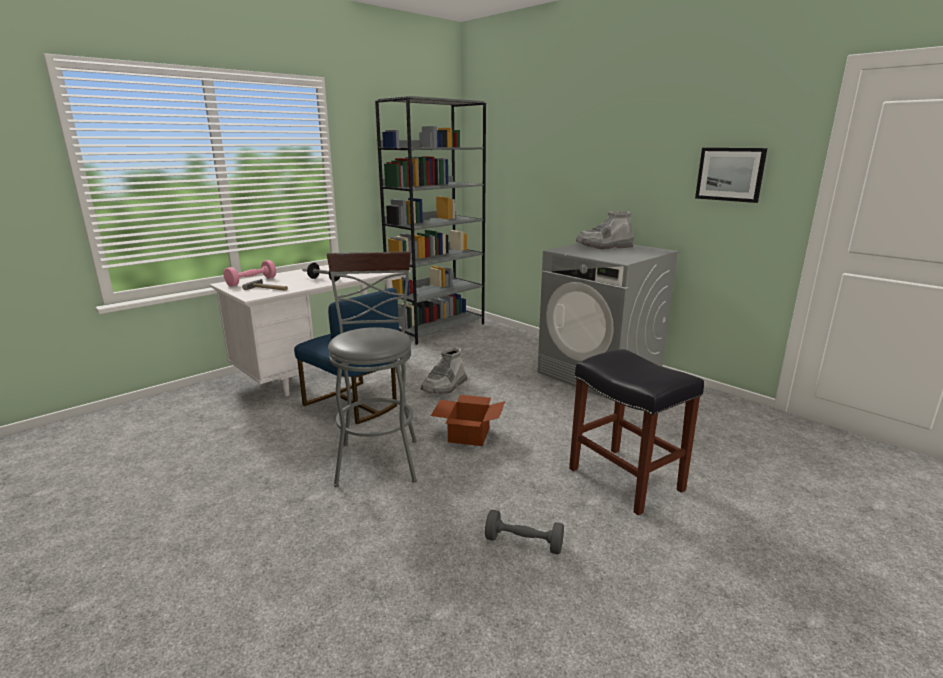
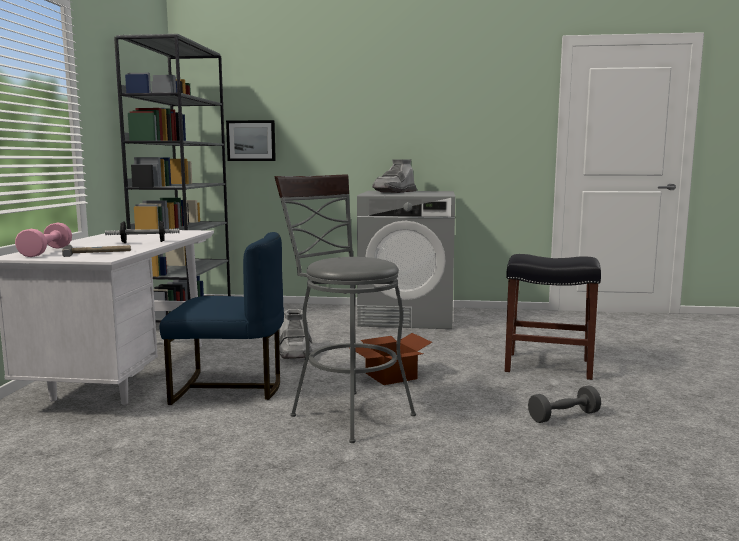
camera: 40 degrees left, 10 degrees down
picture [695,148,767,203] -> picture moved to [226,120,276,161]

